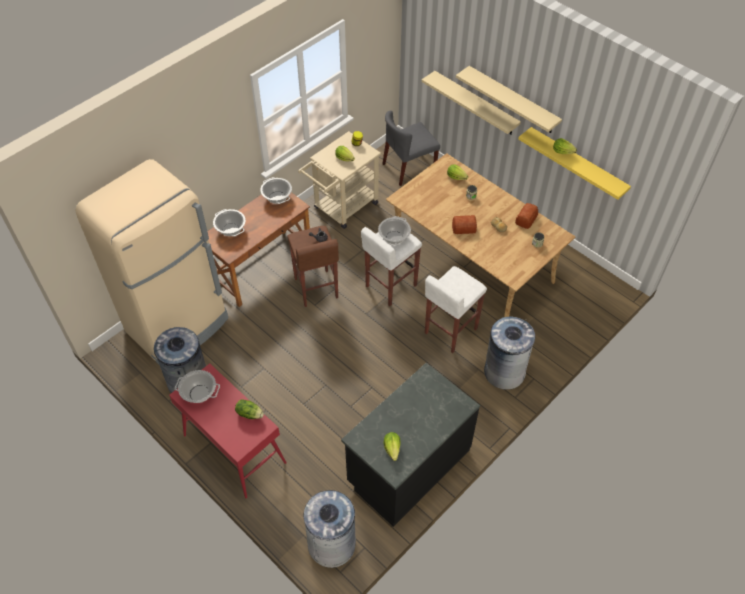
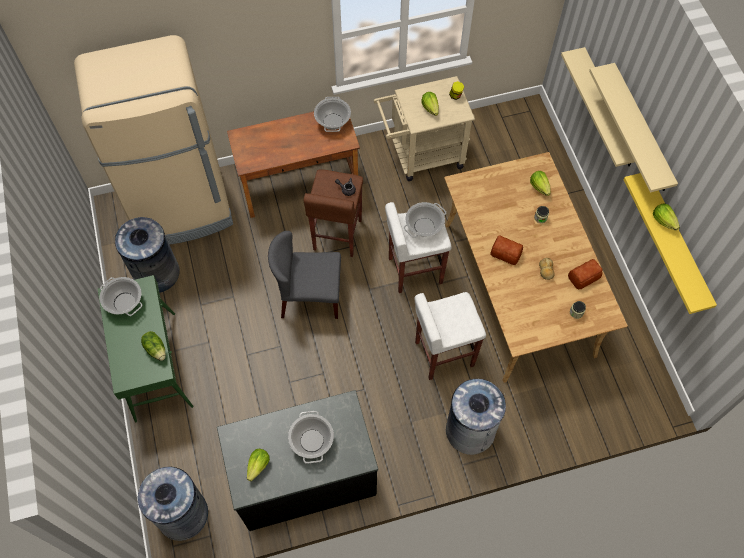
camera: 30 degrees right, 10 degrees up
red console table [169,364,287,499] -> green console table [98,275,193,422]
cooking pot [213,209,246,237] -> cooking pot moved to [288,411,334,464]
grey chair [382,111,440,186] -> grey chair moved to [268,231,341,319]

